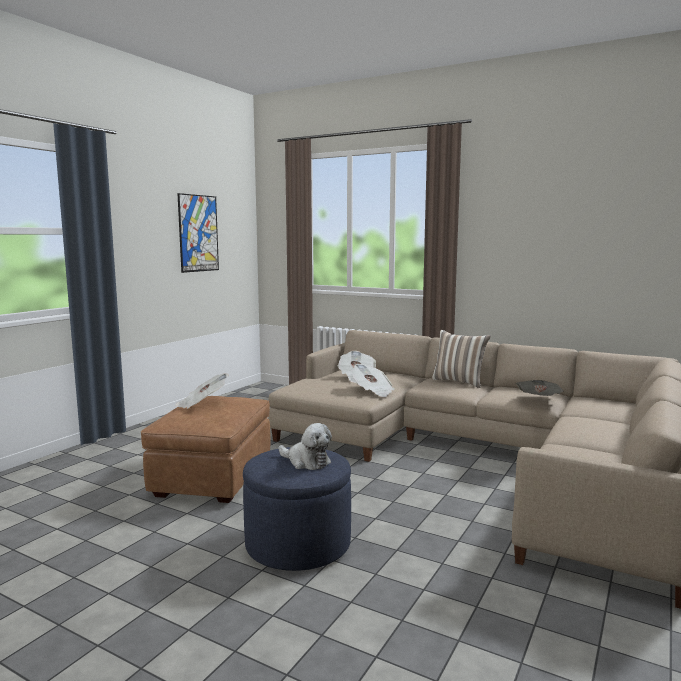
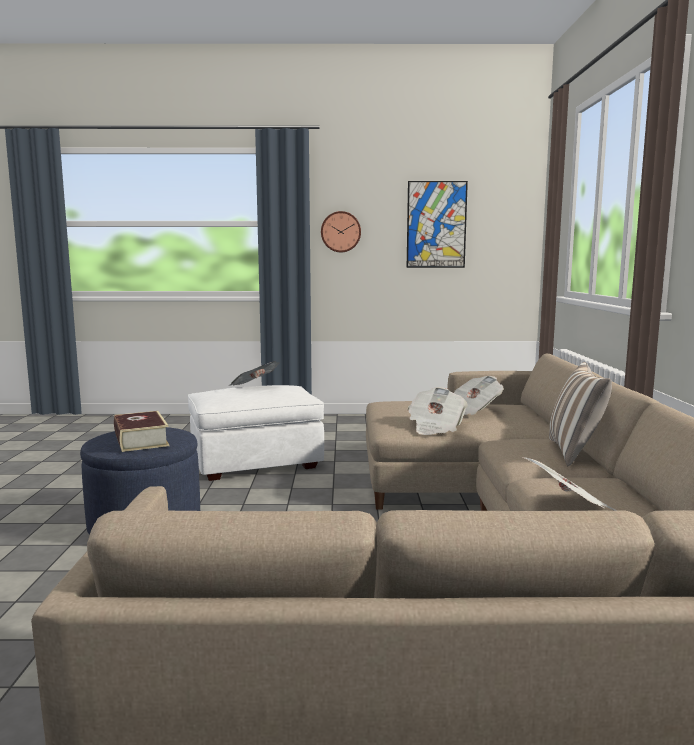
camera: 60 degrees right, 0 degrees up
brown ottoman [141,396,270,503] -> white ottoman [188,385,324,481]
plush toy [278,423,332,470] -> book [114,411,170,452]
none -> wall clock [321,211,361,252]

